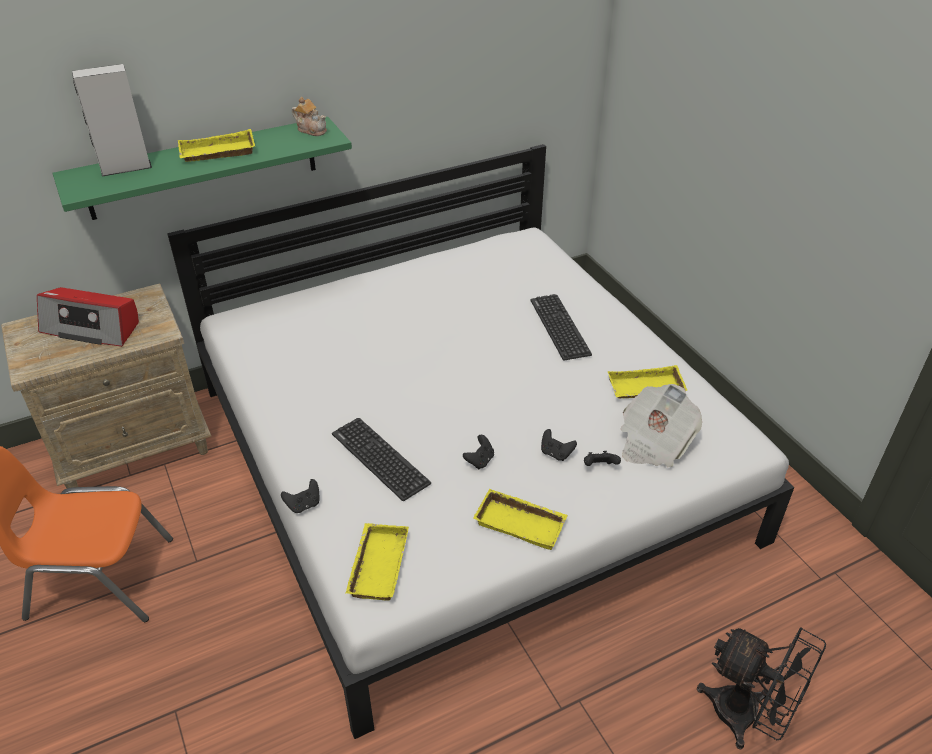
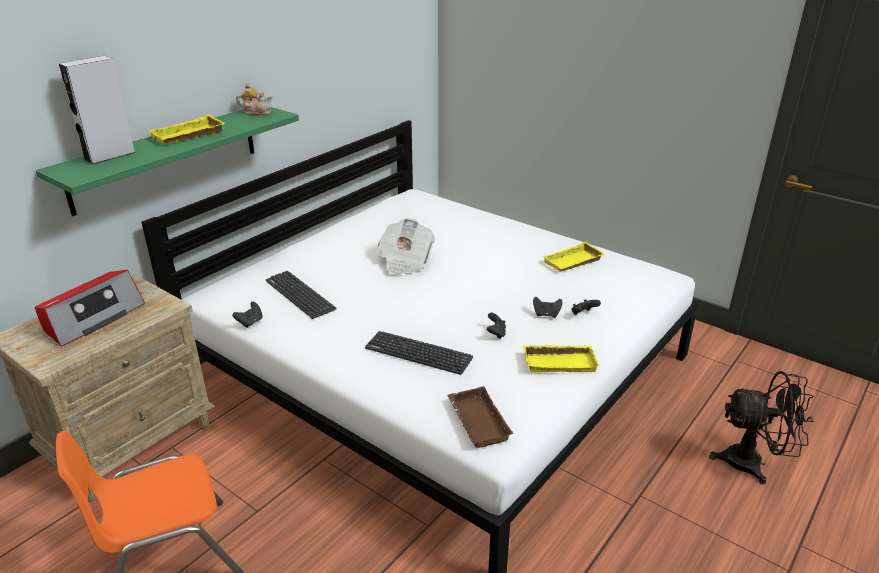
camera: 25 degrees left, 10 degrees down
radio [37,287,139,347] -> radio turned 45 degrees counterclockwise [35,270,145,347]
black game controller [281,479,320,513] -> black game controller moved to [233,302,263,328]
yellow tray [346,523,409,600] -> brown tray [447,386,513,448]
keyboard [530,294,592,360] -> keyboard moved to [266,271,337,319]
newspaper [620,384,702,467] -> newspaper moved to [378,218,435,275]

